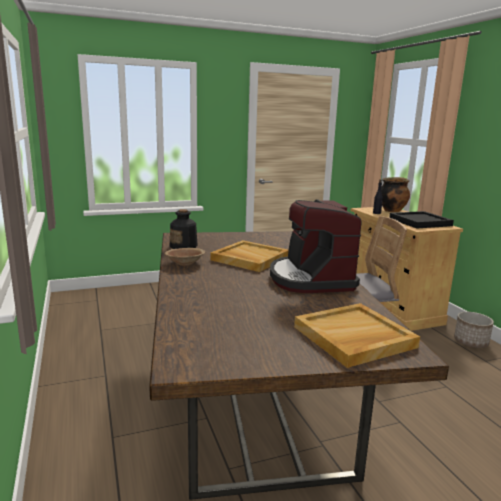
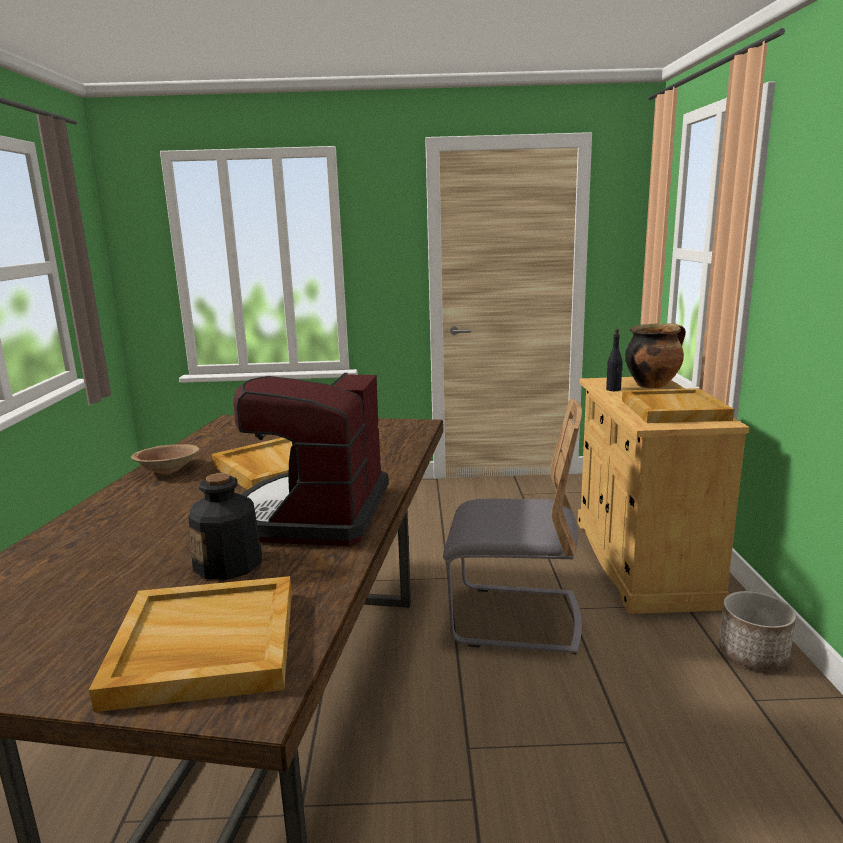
camera: 20 degrees right, 0 degrees up
bottle [170,209,197,249] -> bottle moved to [189,473,262,580]
black tray [389,211,454,229] -> beige tray [622,388,734,423]

